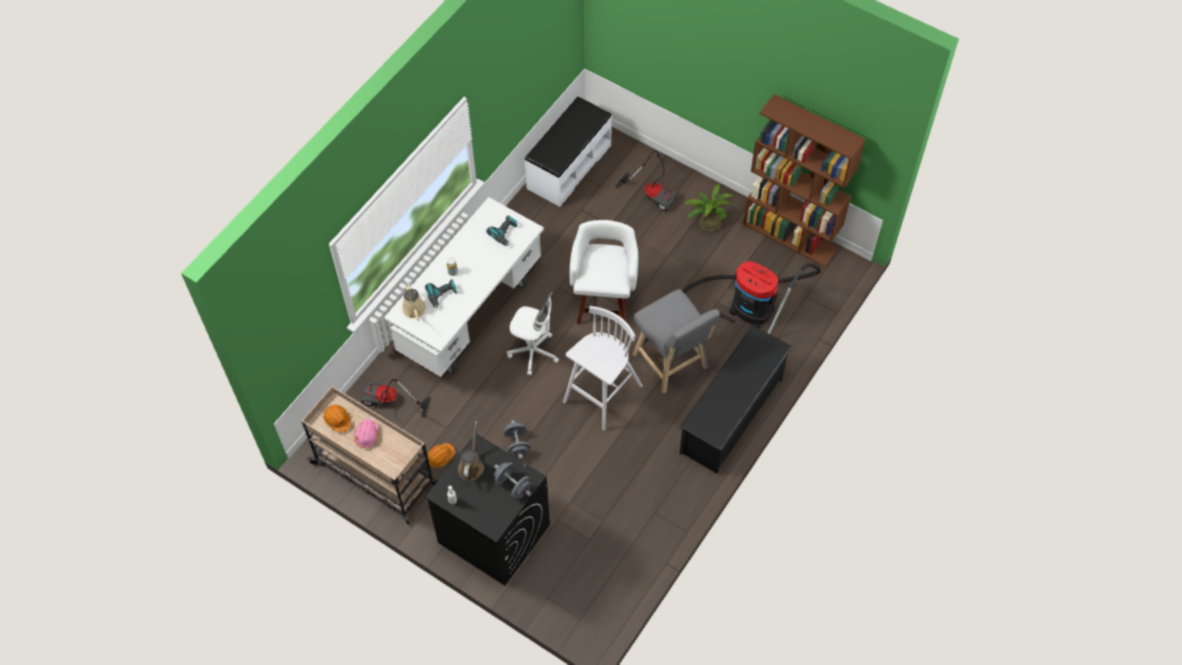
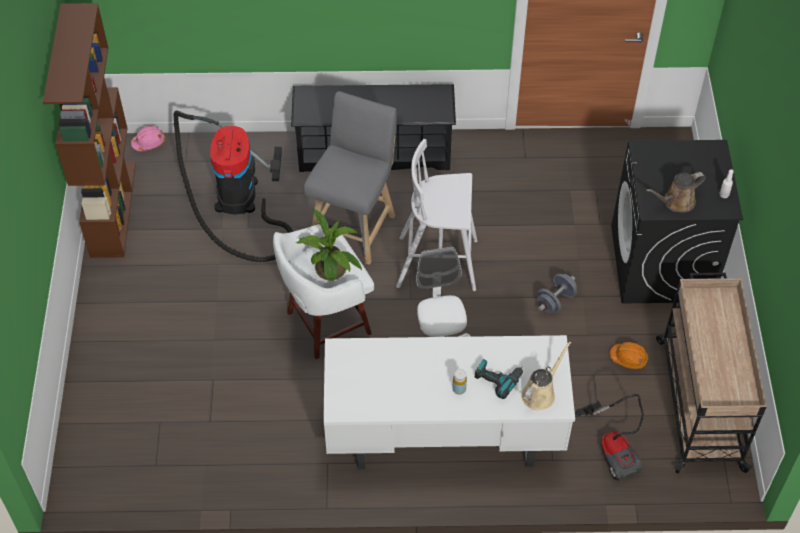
camera: 125 degrees left, 5 degrees down
orange hard hat [323,405,352,432] -> none
pink hard hat [354,419,379,448] -> pink hard hat moved to [131,126,165,151]
power drill [486,215,517,246] -> none
grey dumbbell [494,462,531,498] -> none
white bench [524,97,612,207] -> none
vacuum cleaner [615,150,677,211] -> none
potted plant [683,184,734,232] -> potted plant moved to [295,209,362,281]

